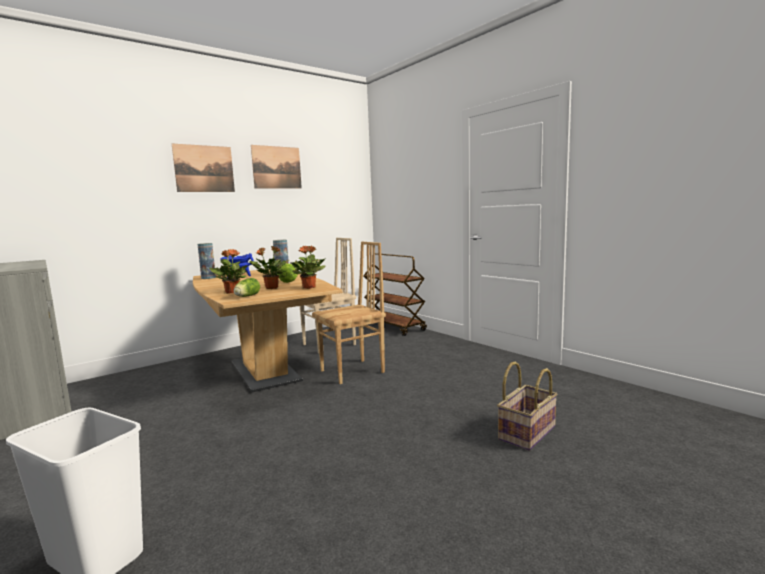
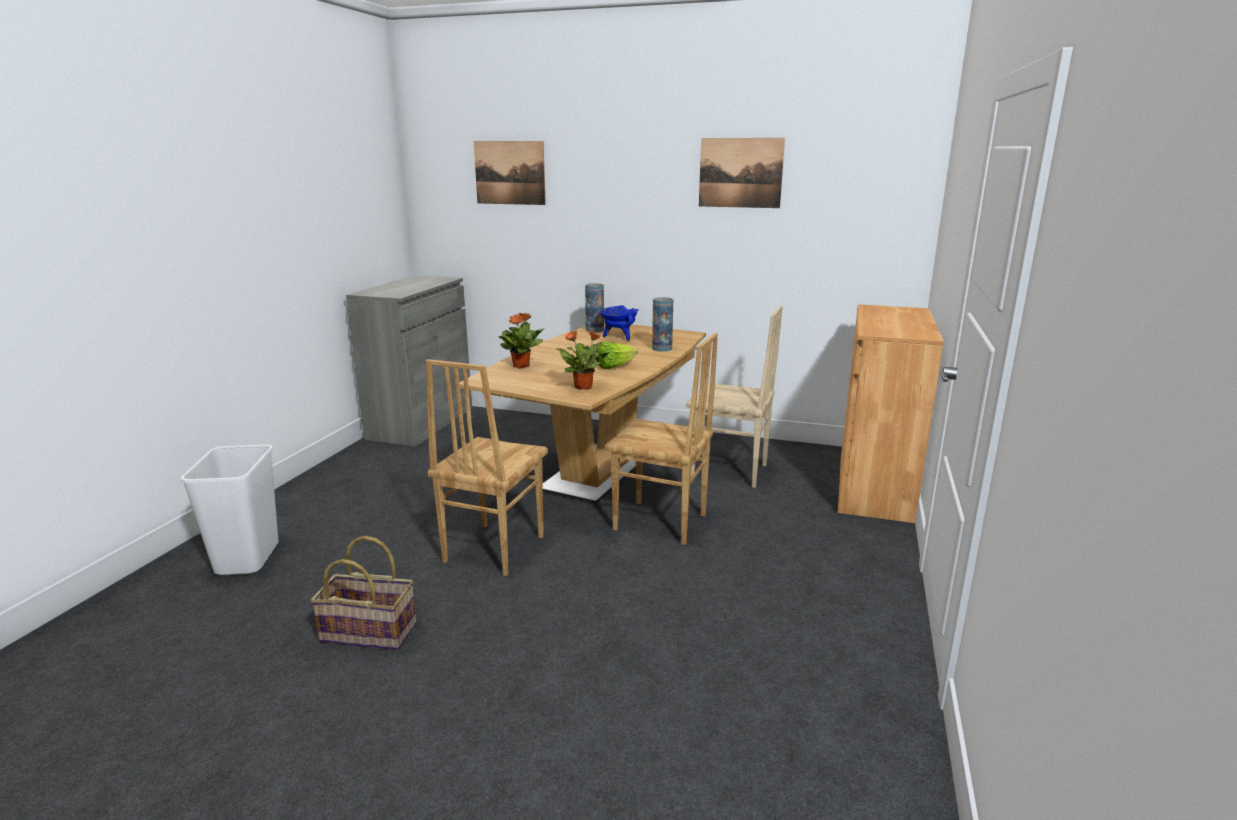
camera: 55 degrees right, 10 degrees up
picture [172,144,235,192] -> picture moved to [474,141,546,205]
lettuce [233,278,260,297] -> none
potted plant [249,246,289,289] -> none
brown cart [363,253,427,336] -> brown cabinet [838,304,944,523]
basket [497,362,557,451] -> basket moved to [310,536,416,650]
none -> brown chair [426,359,548,576]

